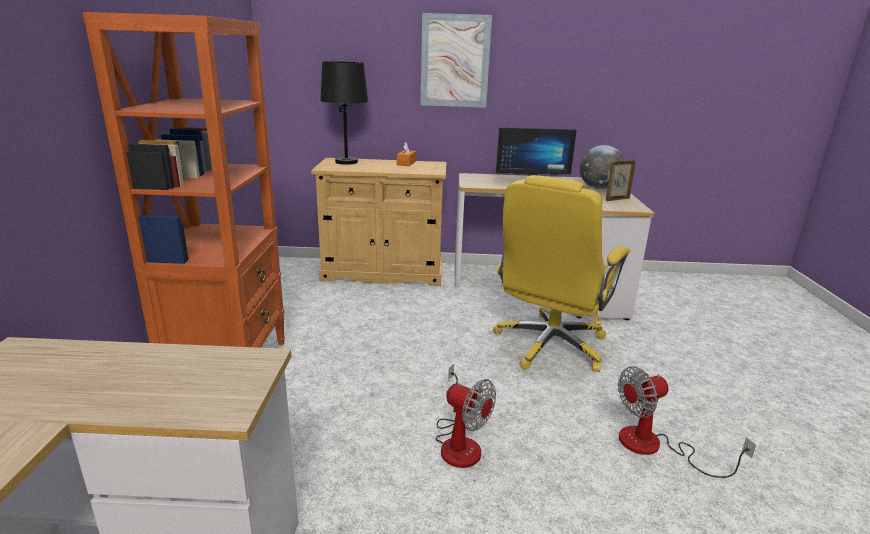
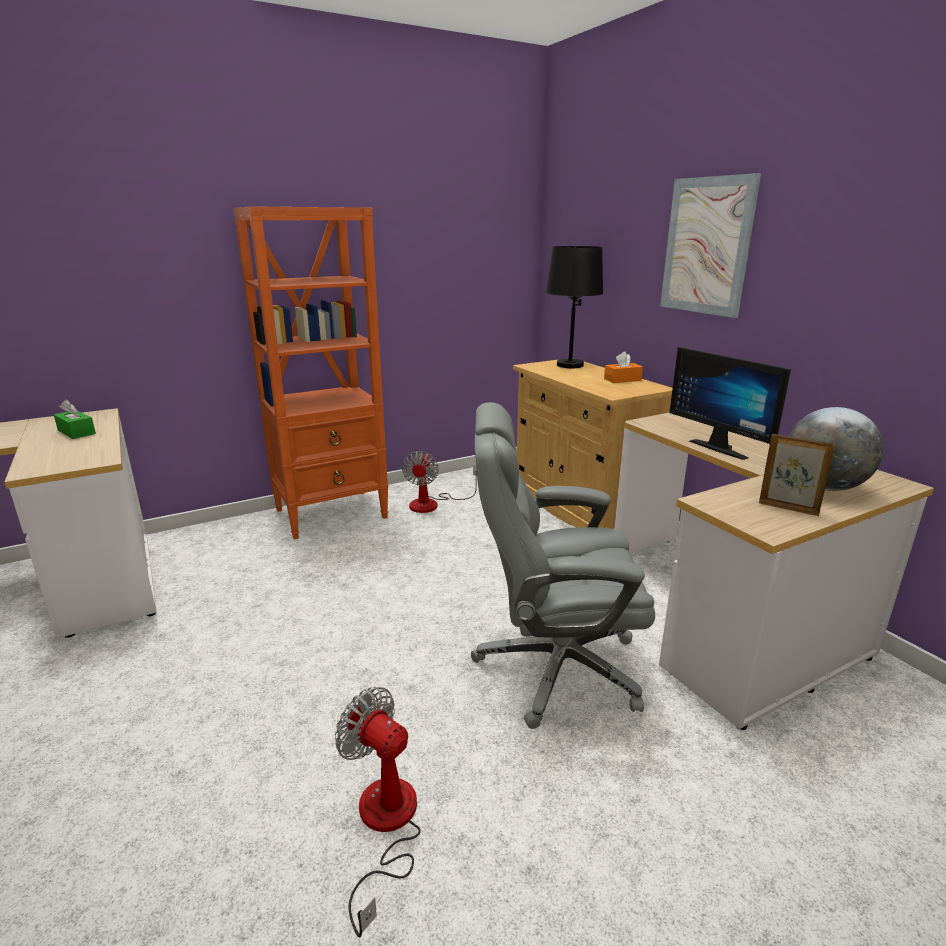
camera: 60 degrees right, 0 degrees up
fan [436,364,496,468] -> fan moved to [402,451,477,513]
yellow office chair [493,175,630,372] -> grey office chair [471,402,655,729]
none -> green tissue box [54,400,96,439]

